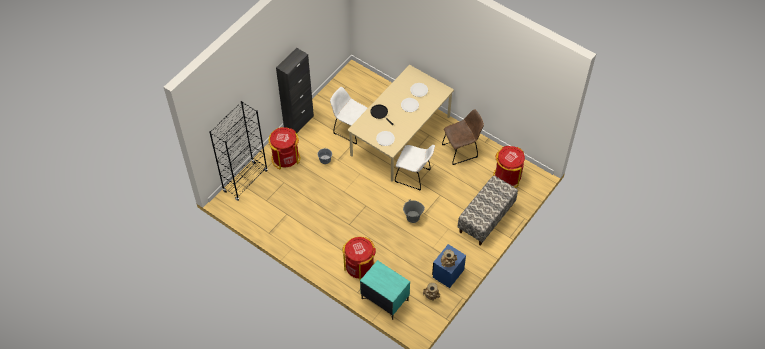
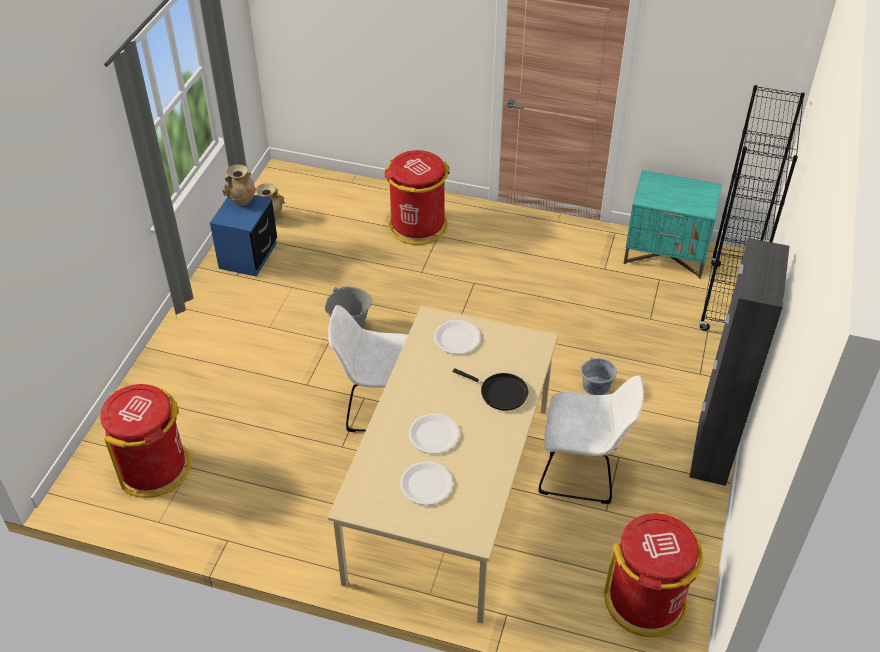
camera: 160 degrees right, 10 degrees down
red trash can [269,127,300,169] -> red trash can moved to [604,512,703,637]
turquoise nightstand [360,260,410,320] -> turquoise nightstand moved to [624,170,722,279]
brown chair [442,109,484,165] -> none
bench [458,176,518,245] -> none

